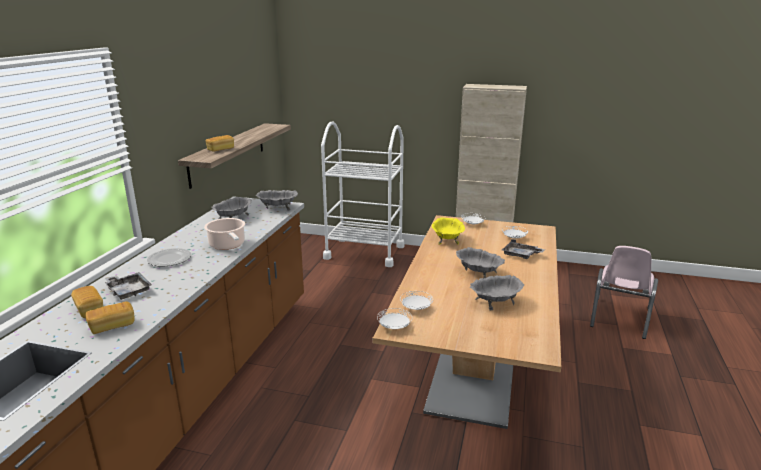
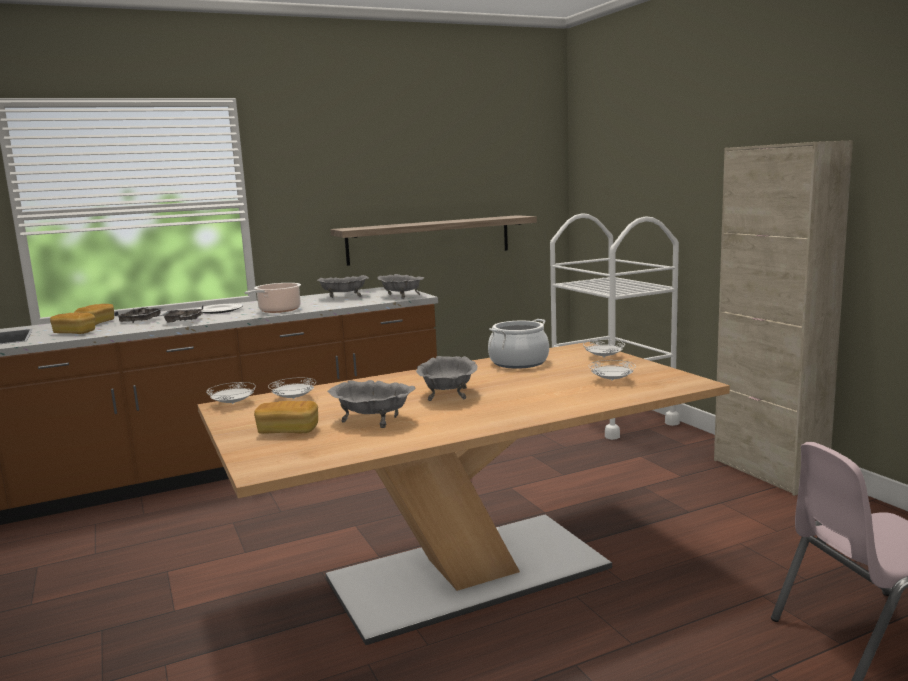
camera: 50 degrees right, 10 degrees down
bread [206,135,234,152] -> bread moved to [254,401,318,434]
yellow bowl [432,217,465,245] -> cooking pot [488,319,549,369]
grey tray [502,239,545,259] -> grey tray moved to [160,306,203,323]

